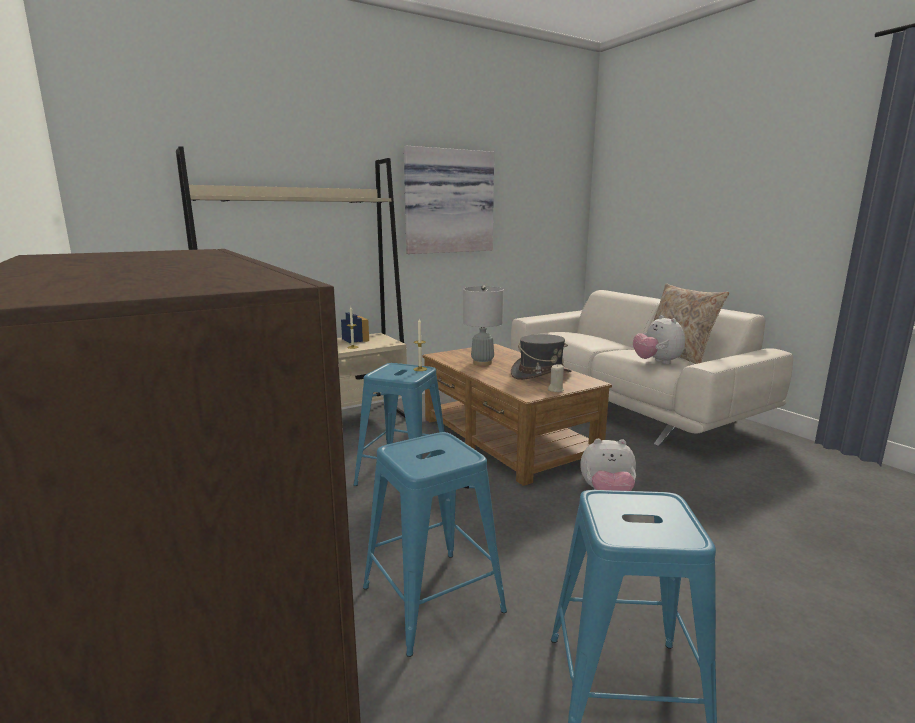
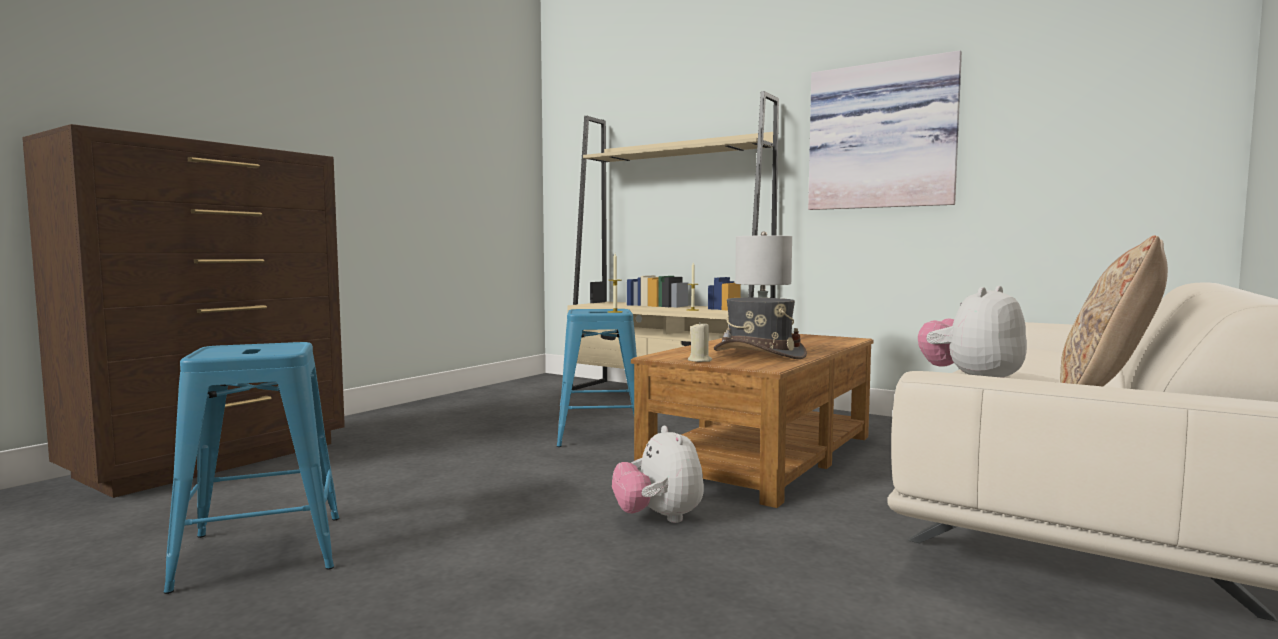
camera: 65 degrees right, 10 degrees down
blue stool [363,432,507,657] -> none

